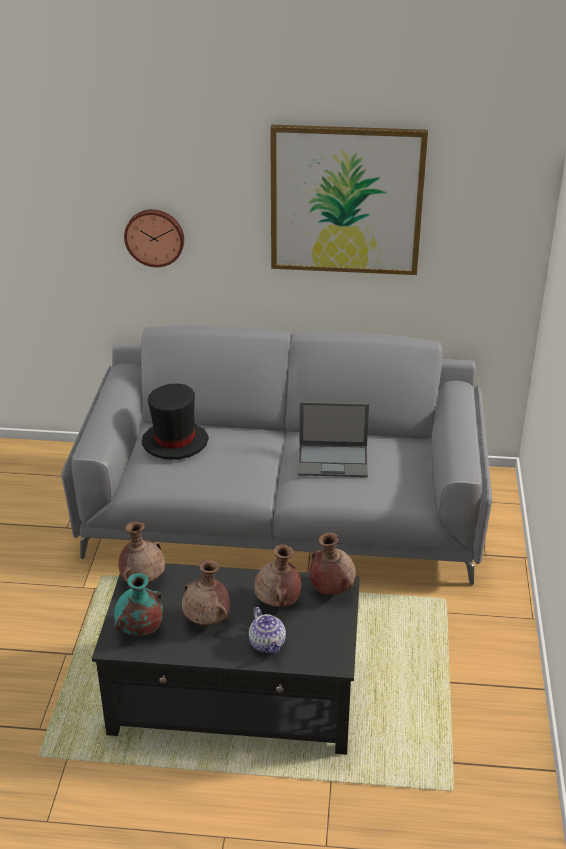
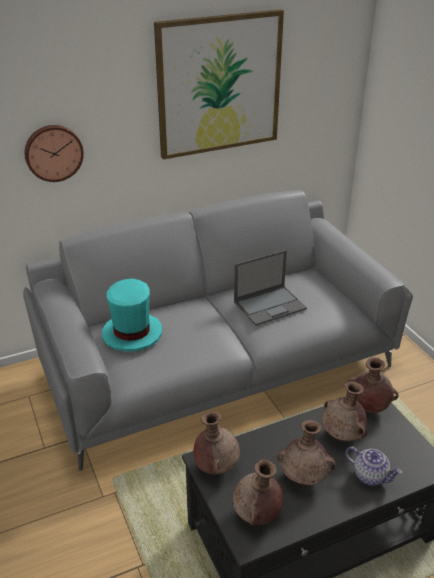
camera: 30 degrees left, 0 degrees up
turquoise vase [114,573,163,636] -> brown vase [233,459,283,525]
black hat [142,384,209,460] -> turquoise hat [102,278,162,352]

